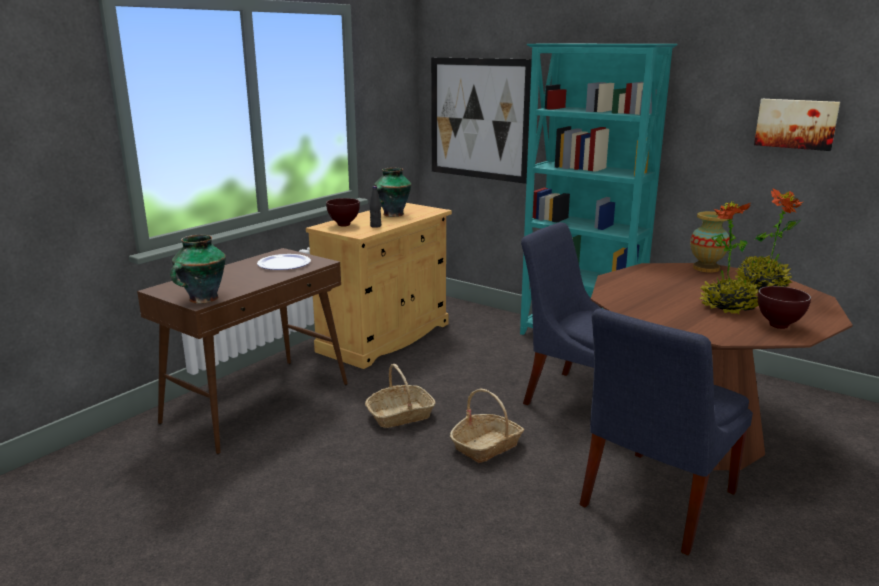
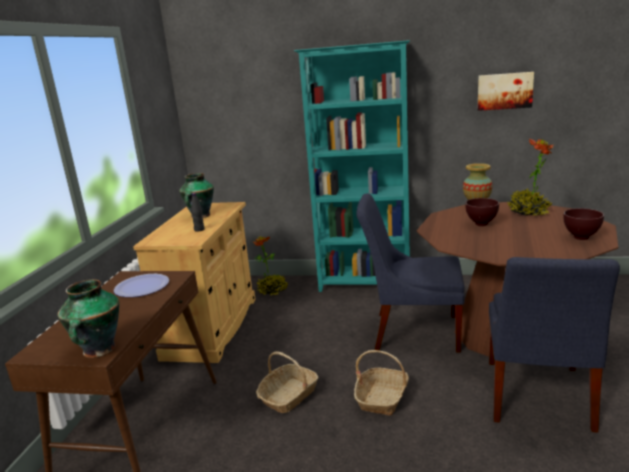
camera: 25 degrees left, 0 degrees up
brown bowl [326,198,360,227] -> brown bowl moved to [465,198,499,226]
picture [431,58,532,184] -> none
potted plant [699,201,759,314] -> potted plant moved to [253,236,289,296]

